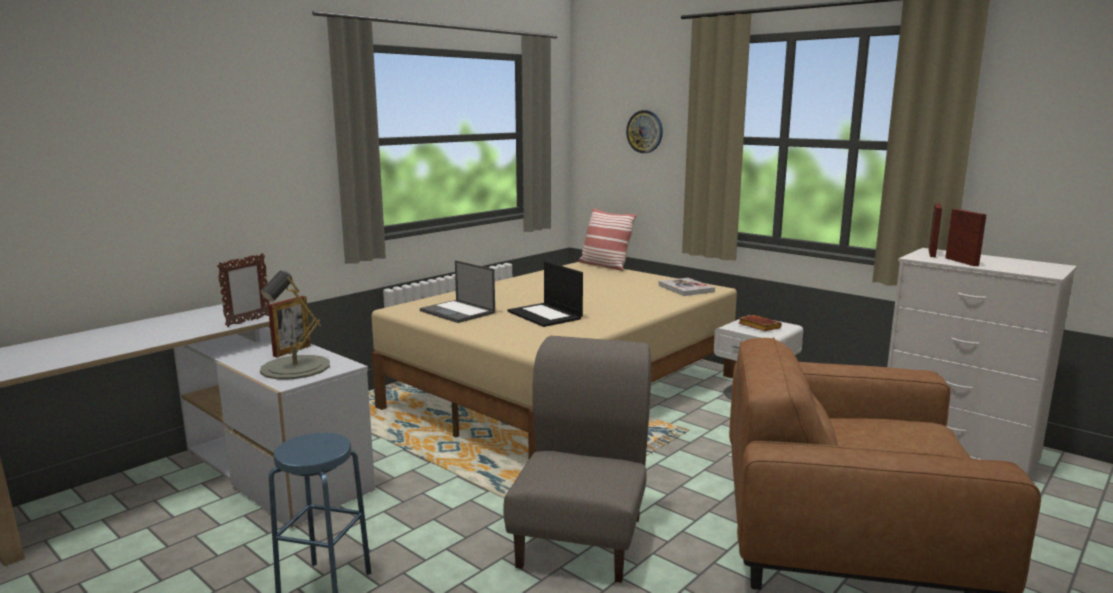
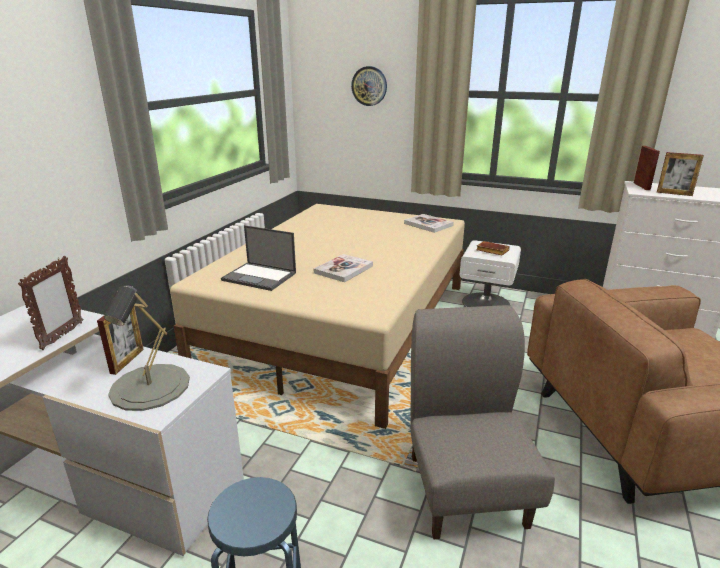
camera: 20 degrees left, 10 degrees up
laptop [508,261,583,327] -> book [314,254,373,282]
pillow [579,208,637,271] -> none
picture frame [945,209,987,266] -> picture frame turned 150 degrees clockwise [657,152,704,196]

